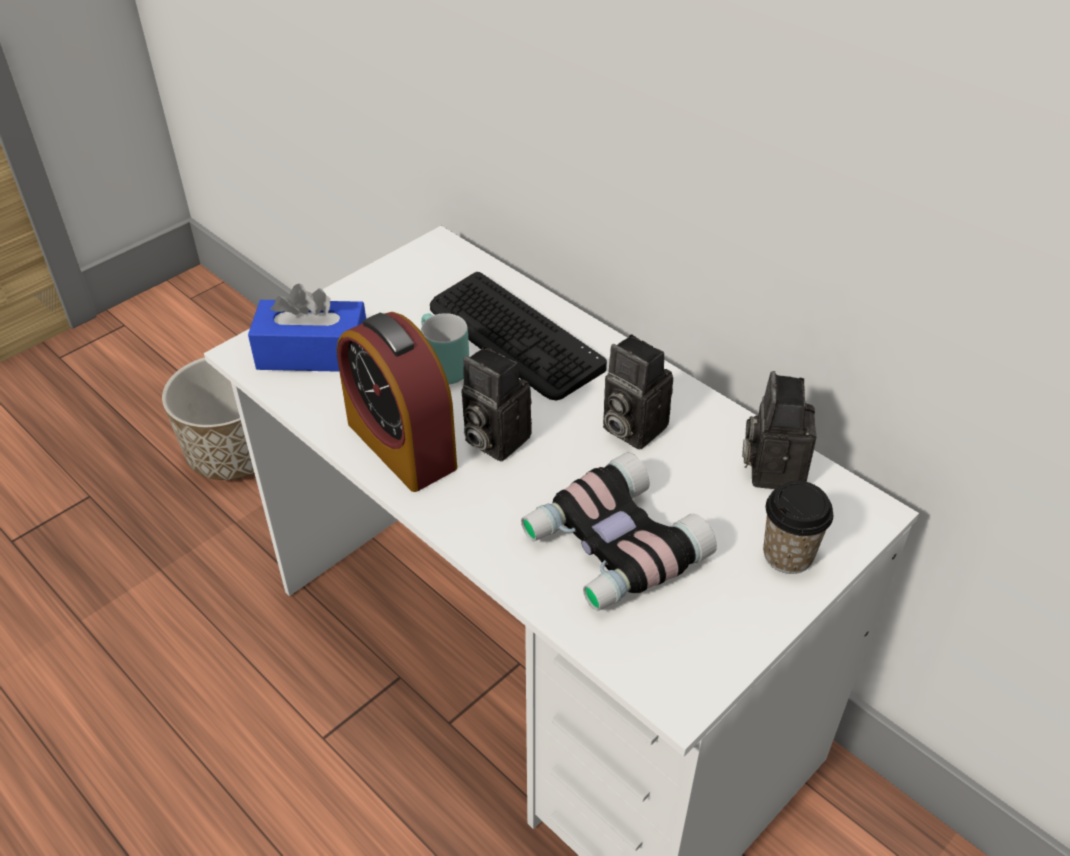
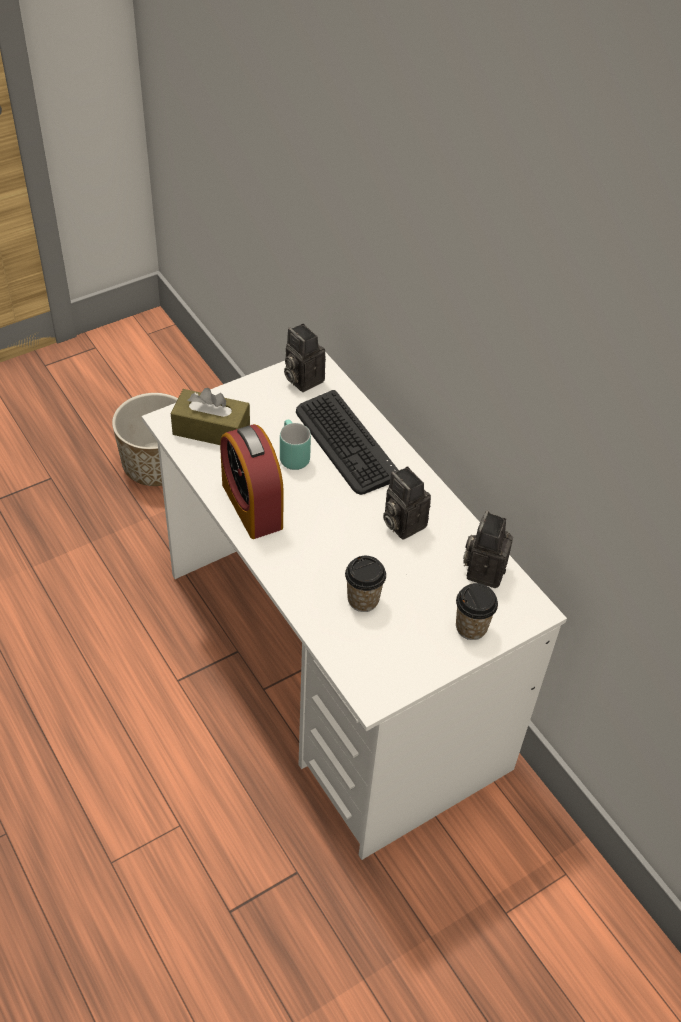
camera: 10 degrees right, 5 degrees up
blue tissue box [248,283,366,372] -> brown tissue box [171,388,250,445]
camera [462,346,532,462] -> camera moved to [284,324,326,392]
binoculars [521,452,717,611] -> cup [345,556,386,612]

